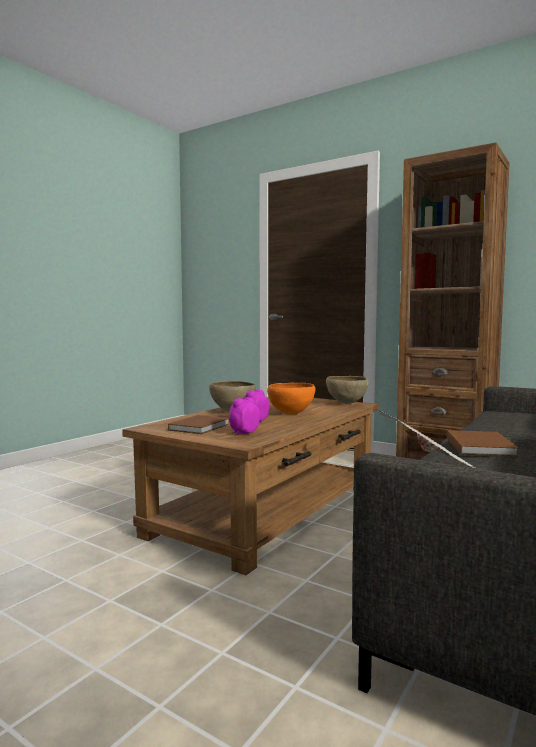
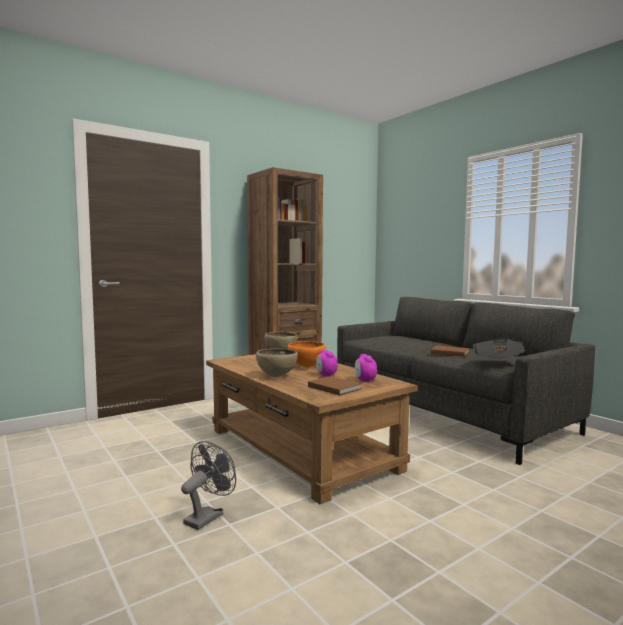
camera: 70 degrees left, 0 degrees up
none -> grey fan [181,441,236,530]

